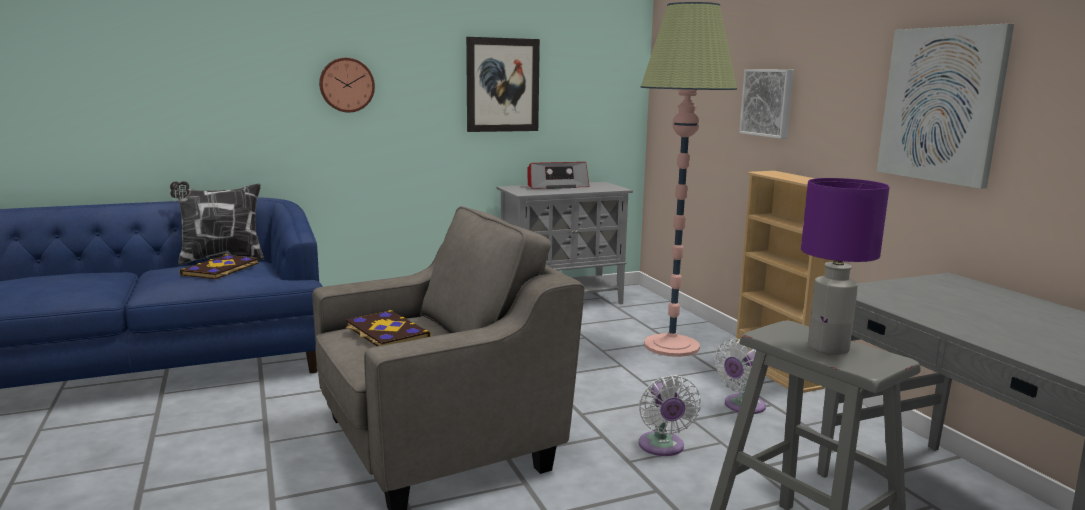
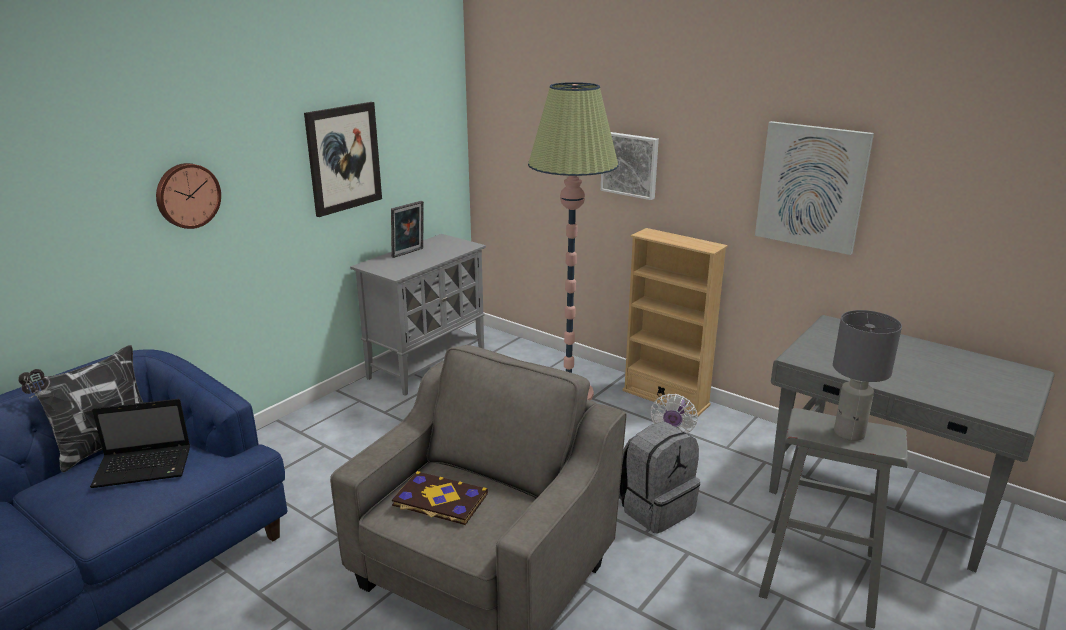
camera: 30 degrees left, 10 degrees up
book [180,254,259,279] -> laptop [90,399,190,488]
radio [528,162,590,189] -> picture frame [391,201,424,258]
white fan [639,375,701,456] -> grey backpack [619,421,700,534]
purple table lamp [801,178,889,355] -> grey table lamp [833,310,902,441]

